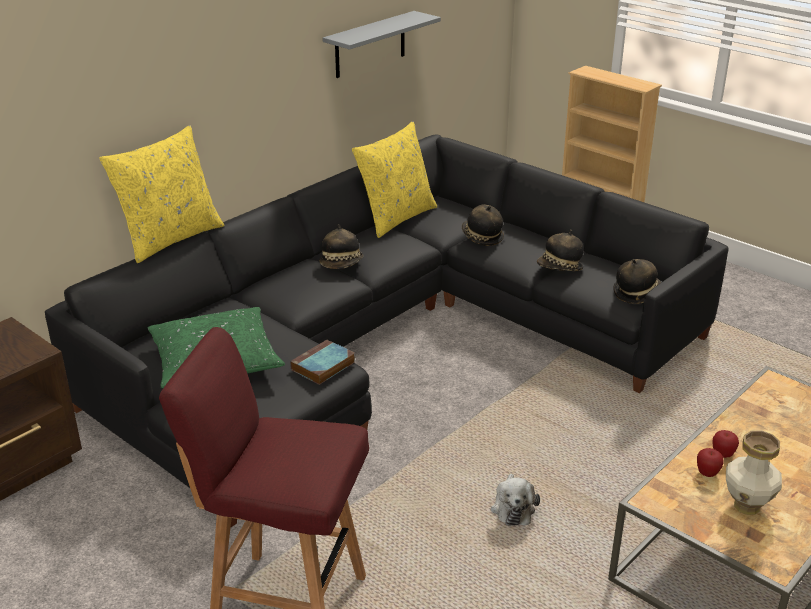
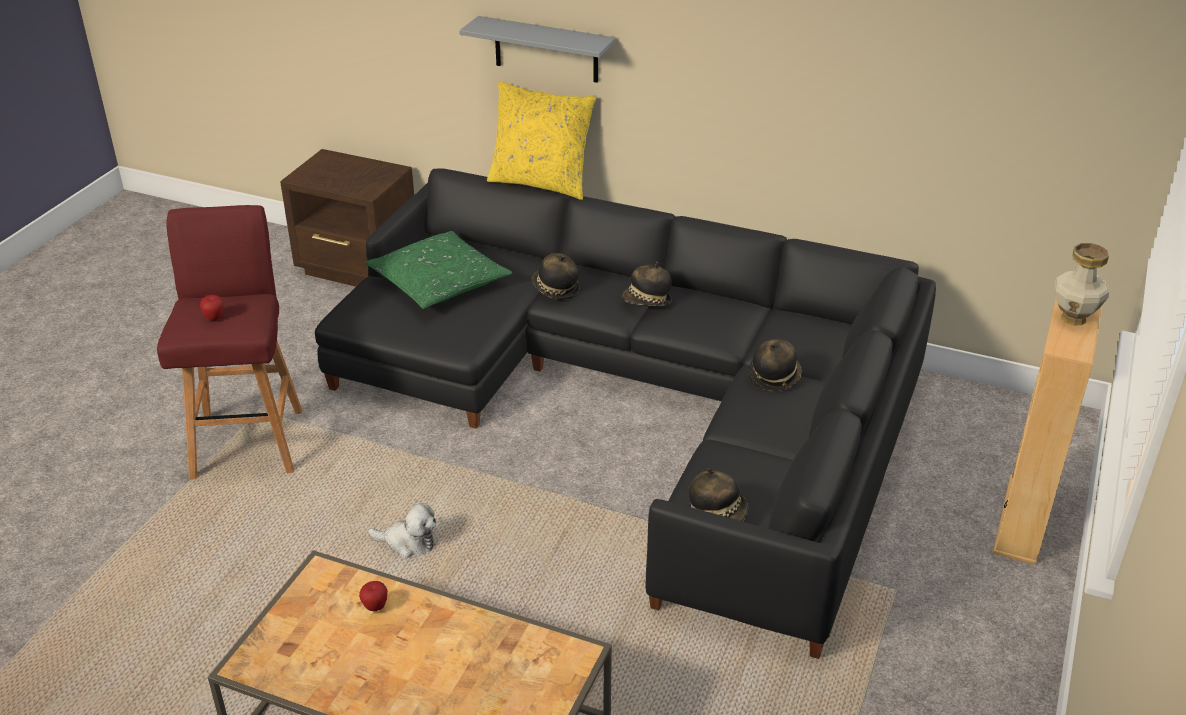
camera: 70 degrees right, 5 degrees up
book [290,339,355,385] -> none
grey shelf [322,11,441,78] -> grey shelf moved to [459,16,616,83]
yellow pillow [352,122,437,238] -> none
plush toy [491,473,540,526] -> plush toy turned 150 degrees counterclockwise [368,503,436,558]
hat [537,230,584,271] -> hat moved to [532,253,580,300]
apple [713,430,739,458] -> apple moved to [200,295,225,321]
vase [726,430,782,515] -> vase moved to [1055,243,1109,325]

